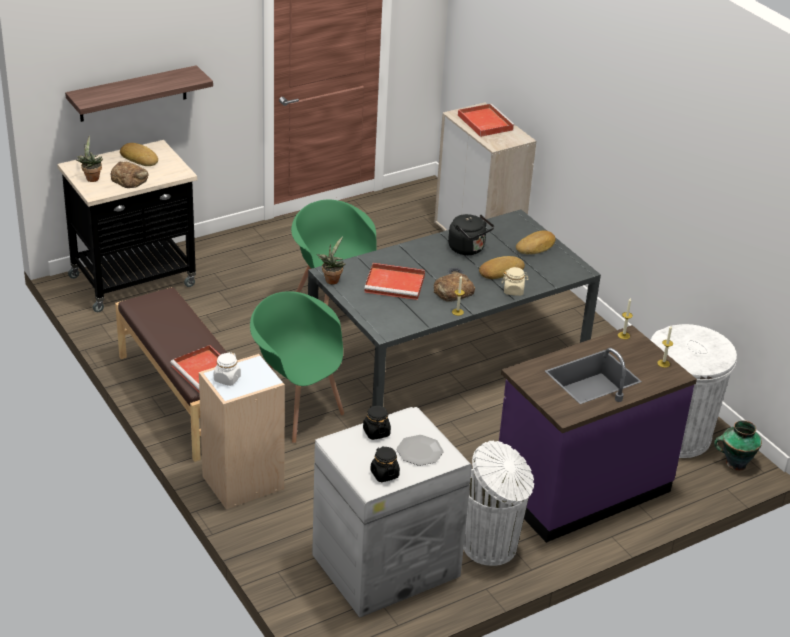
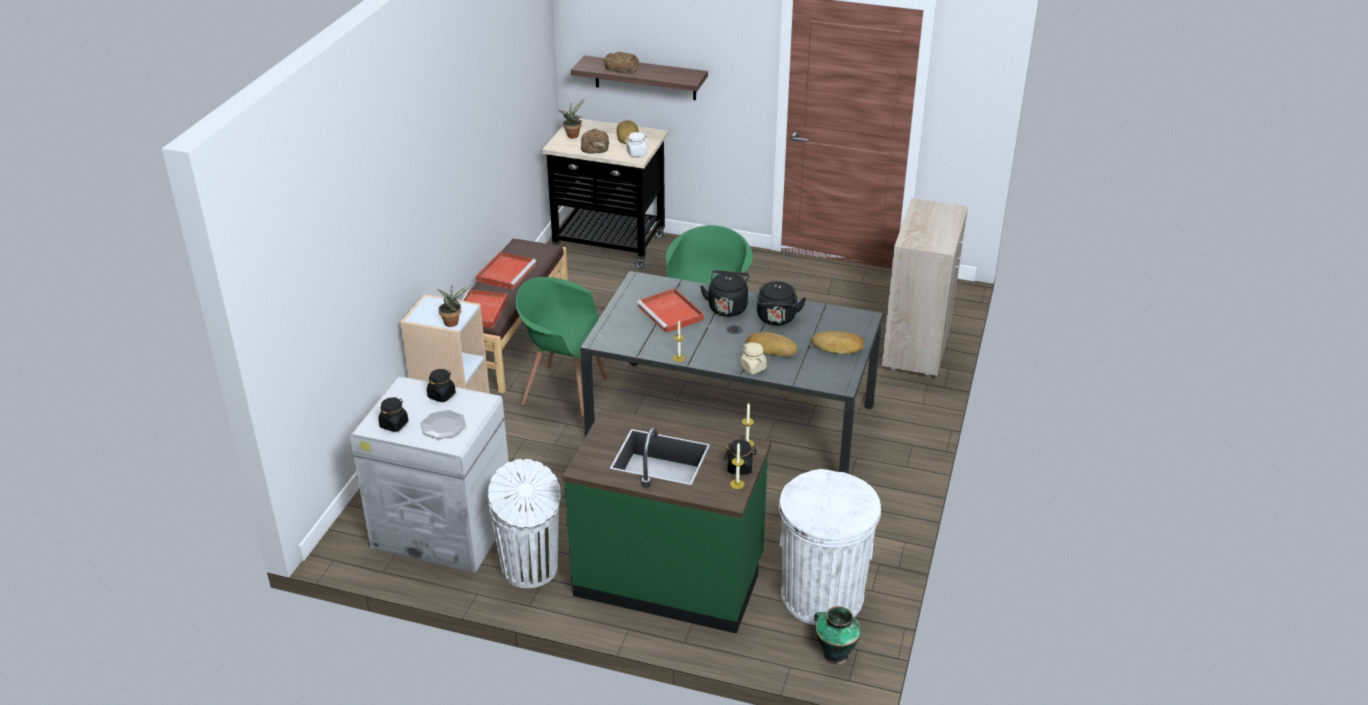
camera: 50 degrees right, 0 degrees up
white jar [214,352,241,386] -> white jar moved to [625,132,648,157]
green chair [250,291,344,443] -> green chair turned 75 degrees counterclockwise [516,277,607,416]
potted plant [317,236,346,284] -> potted plant moved to [437,284,473,327]
bread [434,273,475,302] -> bread moved to [604,52,639,74]
red tray [458,104,515,137] -> red tray moved to [476,251,536,290]
purple counter [499,325,697,543] -> green counter [563,408,771,634]
none -> black kettle [700,270,750,317]
none -> black jar [724,440,757,474]

